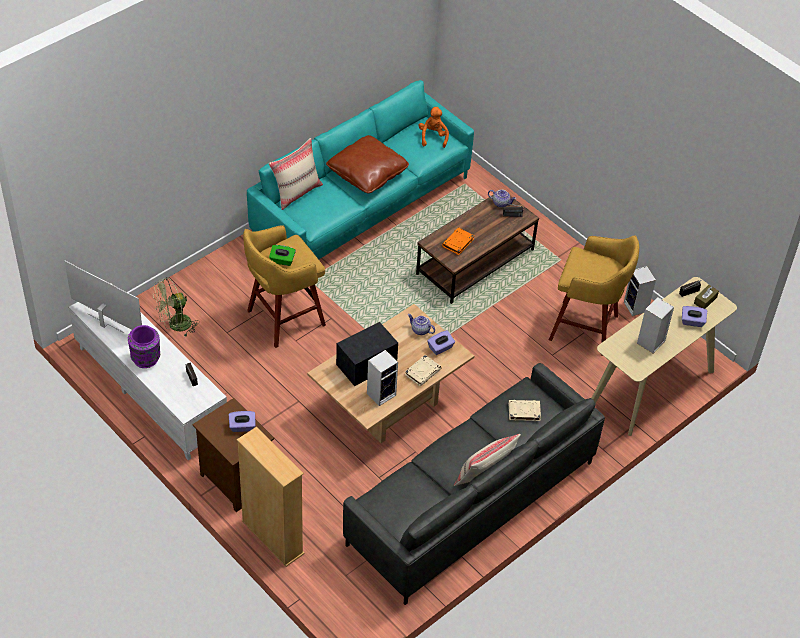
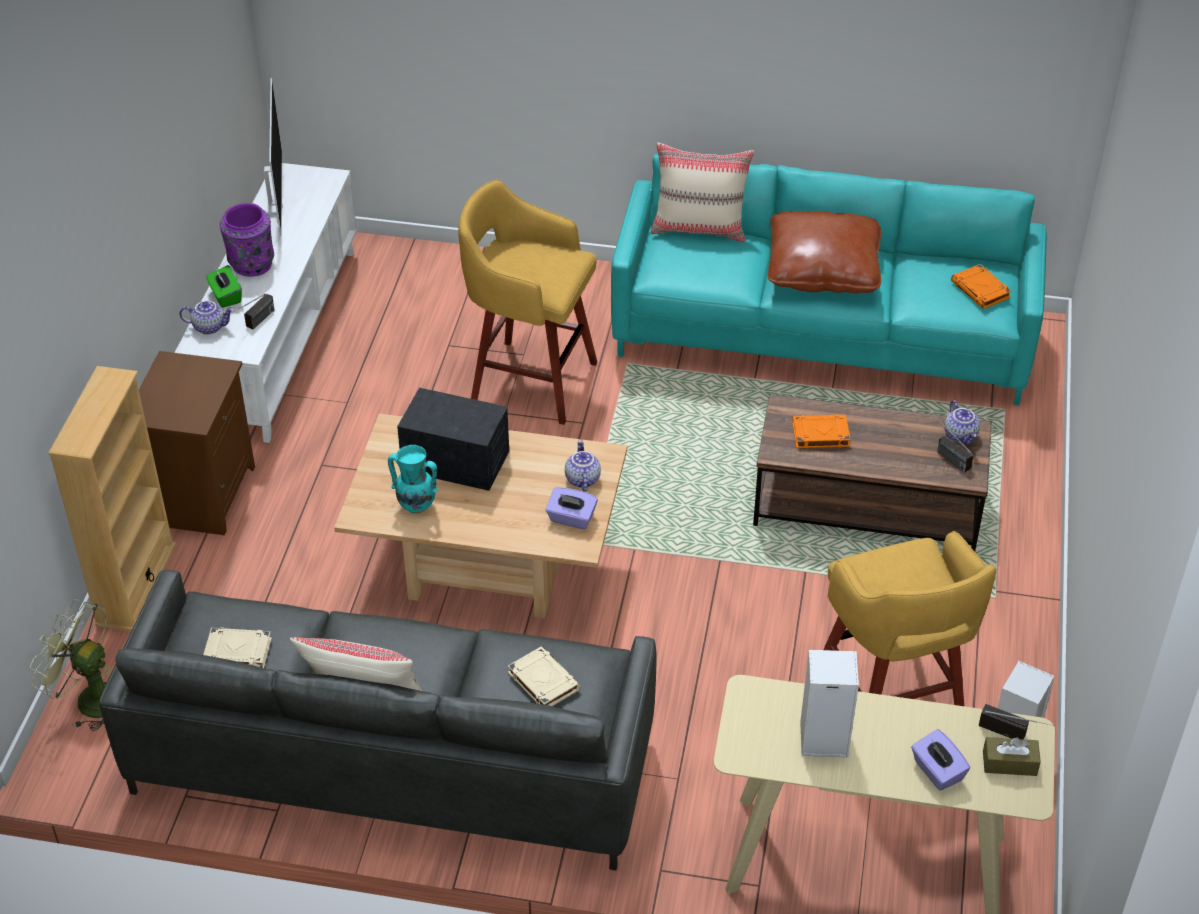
camera: 55 degrees right, 5 degrees down
green fan [153,277,199,337] -> green fan moved to [30,599,111,731]
purple tissue box [229,411,256,432] -> none
green tissue box [269,245,296,266] -> green tissue box moved to [206,265,242,308]
speaker [367,350,398,406] -> turquoise vase [388,445,439,514]
beige book [405,355,441,386] -> beige book moved to [203,628,272,668]
orange plush toy [419,107,449,148] -> orange book [951,264,1012,309]
none -> teapot [179,301,234,335]

